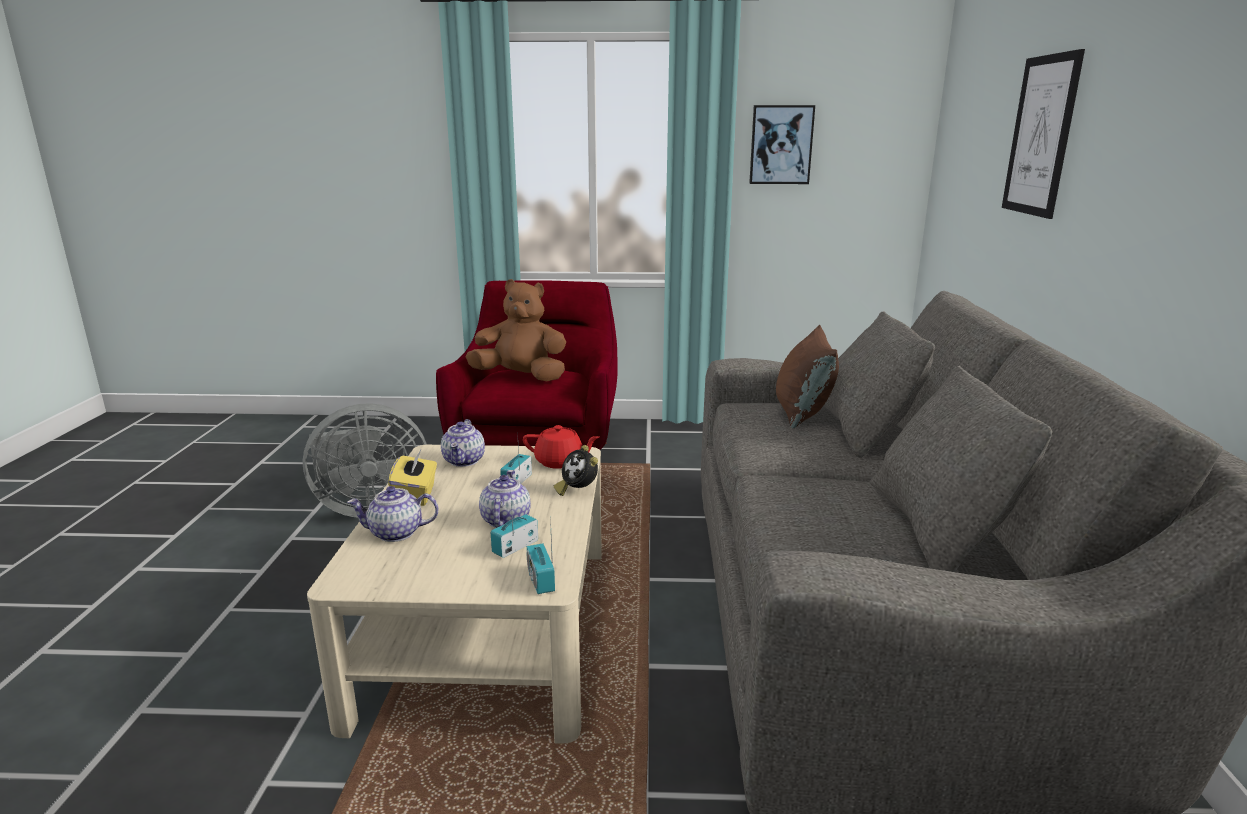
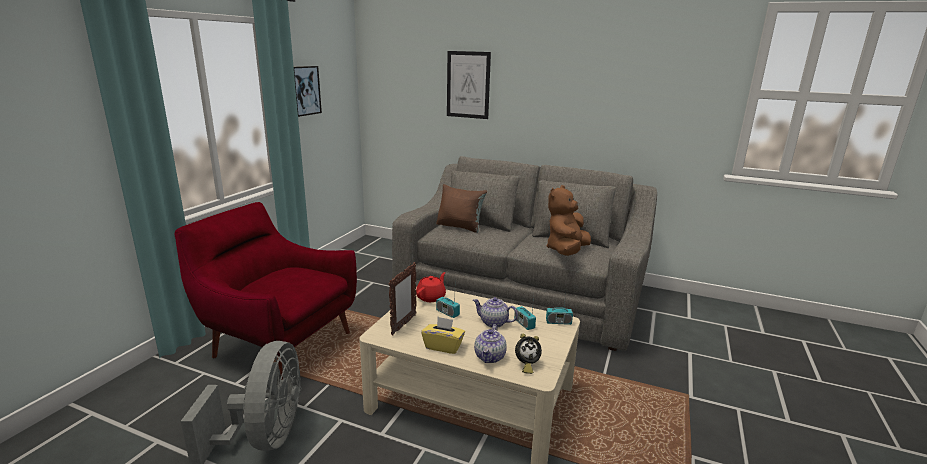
camera: 70 degrees left, 0 degrees up
teapot [441,419,485,467] -> picture frame [388,262,417,336]
brown plush toy [466,279,566,381] -> brown plush toy moved to [547,185,591,256]
alarm clock [554,445,598,496] -> alarm clock moved to [515,334,542,374]

